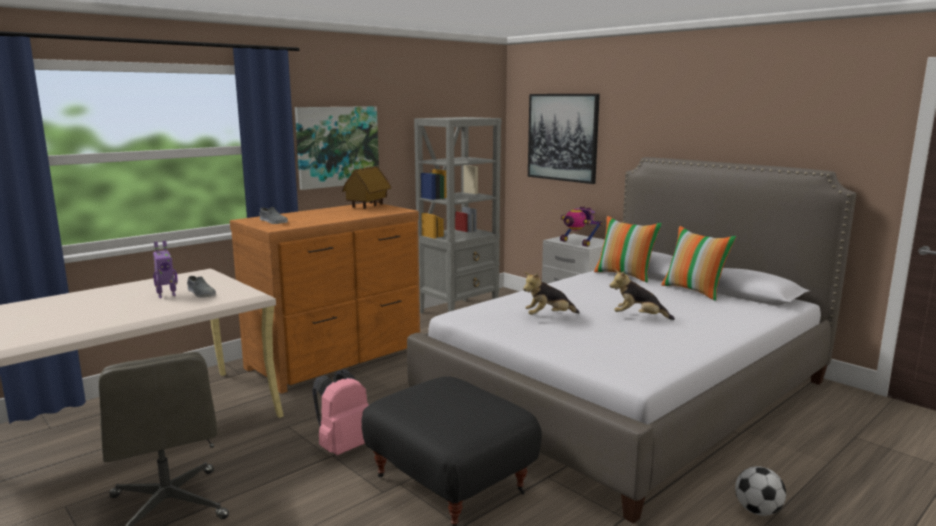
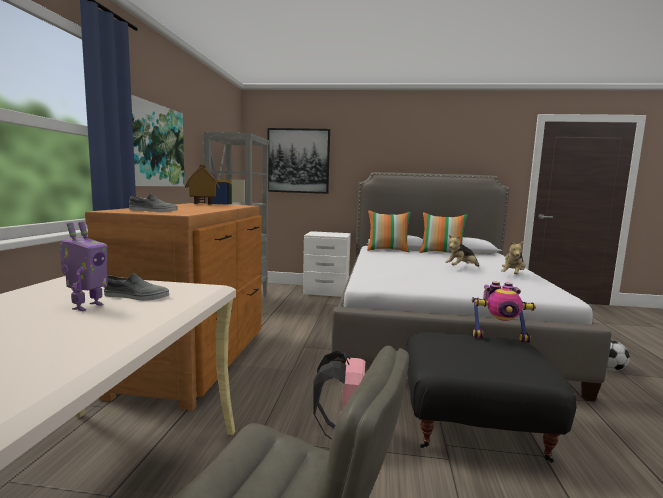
camera: 40 degrees left, 5 degrees down
plush toy [523,272,580,315] -> plush toy moved to [501,241,526,274]
toy robot [560,206,602,247] -> toy robot moved to [472,282,536,343]

